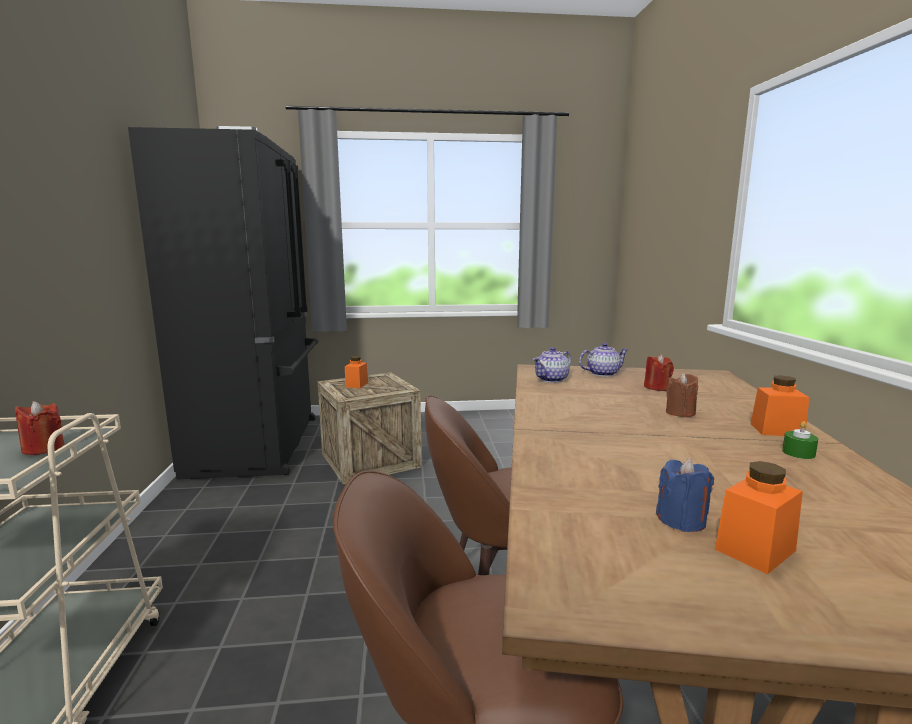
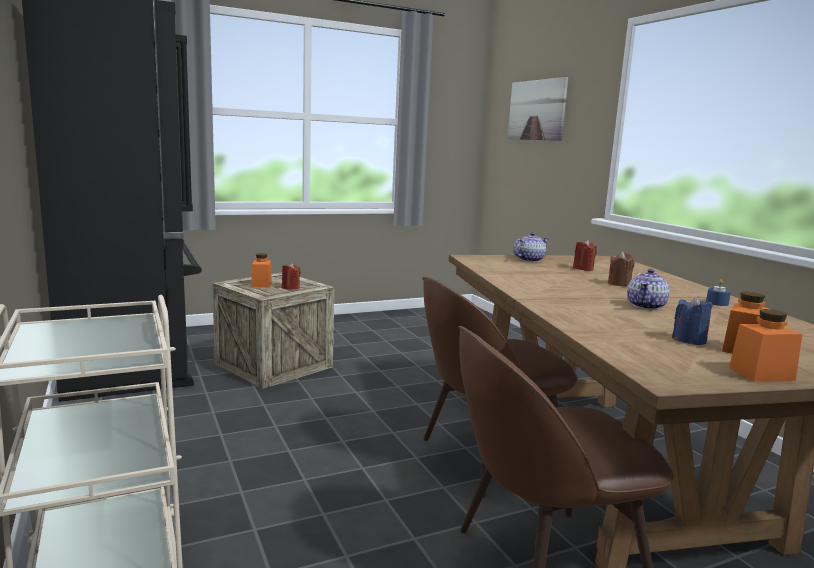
camera: 20 degrees left, 0 degrees up
red candle [15,401,64,455] -> red candle moved to [282,262,301,290]
teapot [533,347,571,383] -> teapot moved to [627,269,670,310]
orange jar [751,375,809,436] -> orange jar moved to [729,309,802,382]
green candle [782,421,818,459] -> blue candle [706,280,731,306]
none -> picture [508,77,568,141]

